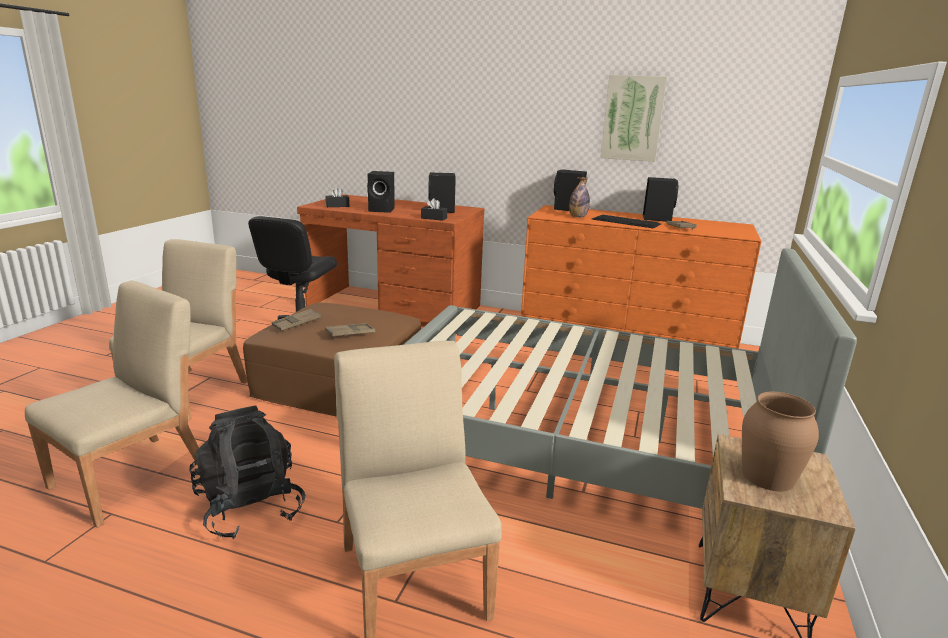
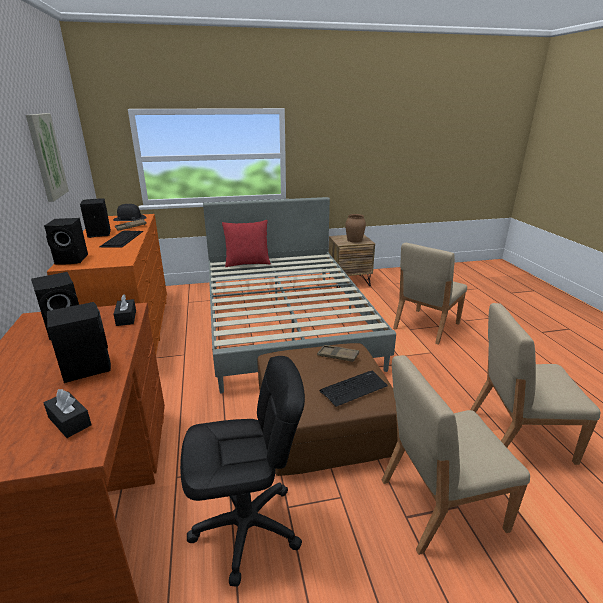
camera: 120 degrees left, 5 degrees up
black backpack [189,406,305,539] -> none
brown tray [272,309,321,331] -> keyboard [319,371,388,407]
bottle [569,177,590,217] -> none
none -> black hat [113,204,147,221]
none -> red pillow [222,220,271,267]

